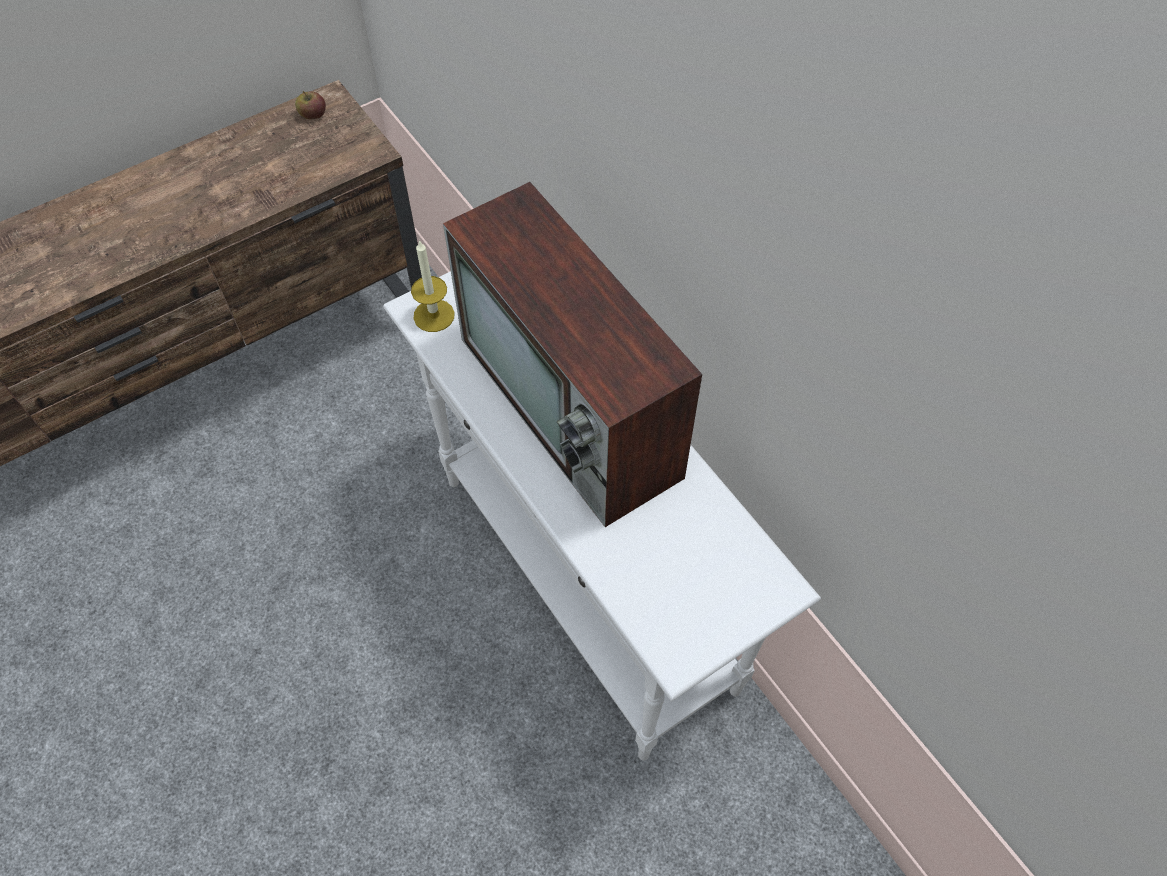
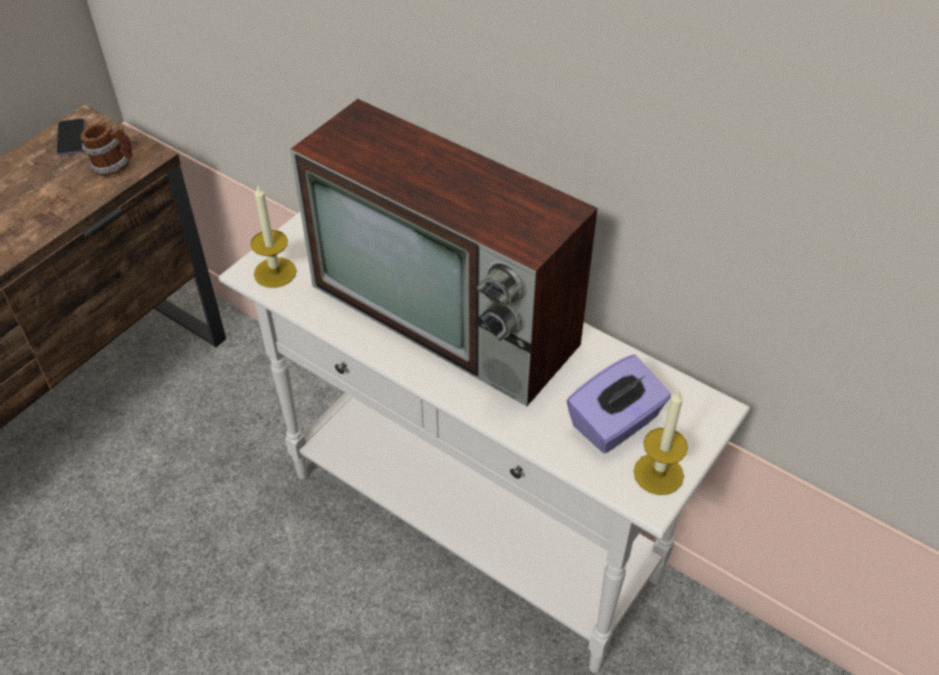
camera: 20 degrees left, 10 degrees down
apple [295,91,326,119] -> phone [56,118,85,156]
none -> mug [80,122,133,176]
none -> purple tissue box [567,355,671,453]
none -> candle [634,391,688,495]

